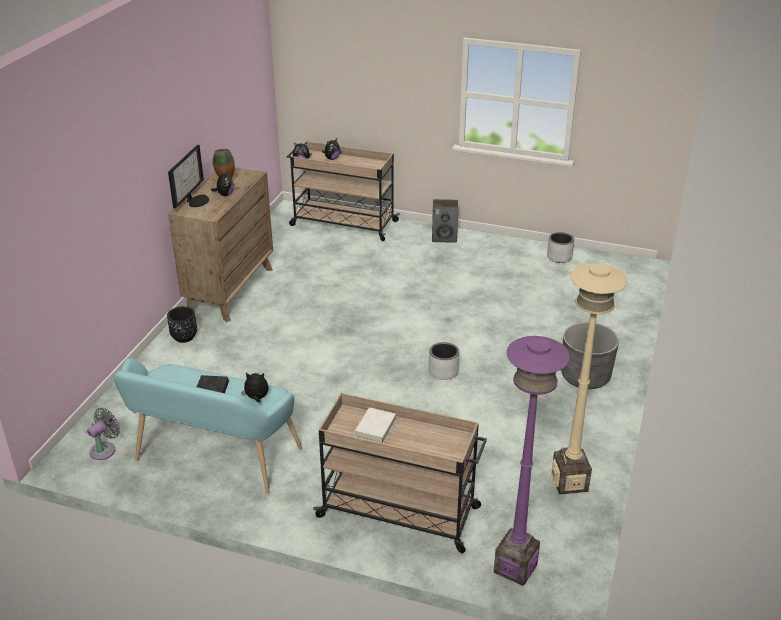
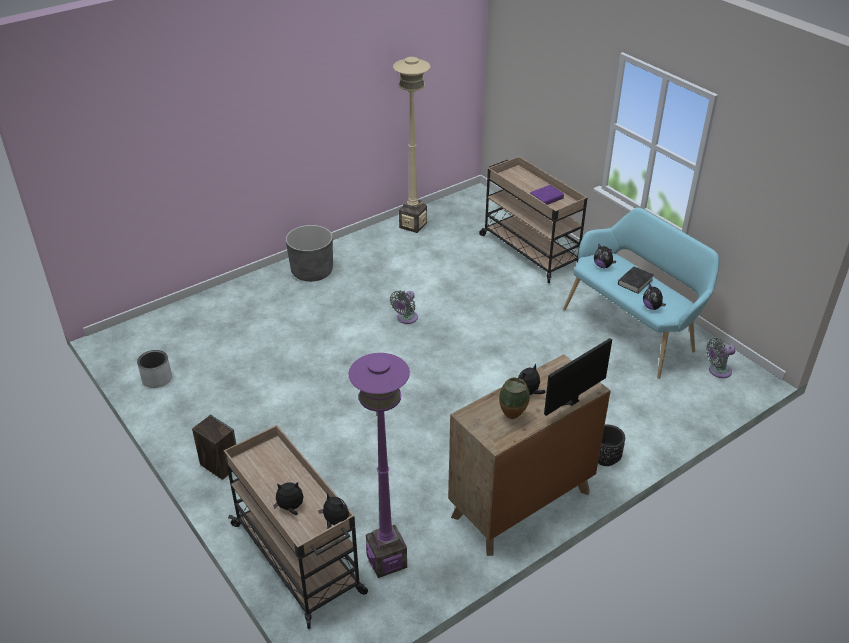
camera: 145 degrees left, 5 degrees up
white book [354,408,396,443] -> purple book [530,185,564,205]
grey planter [429,342,459,380] -> grey fan [390,290,418,324]
purple floor lamp [494,336,570,586] -> purple floor lamp moved to [349,353,410,578]
none -> plush toy [643,284,666,310]

